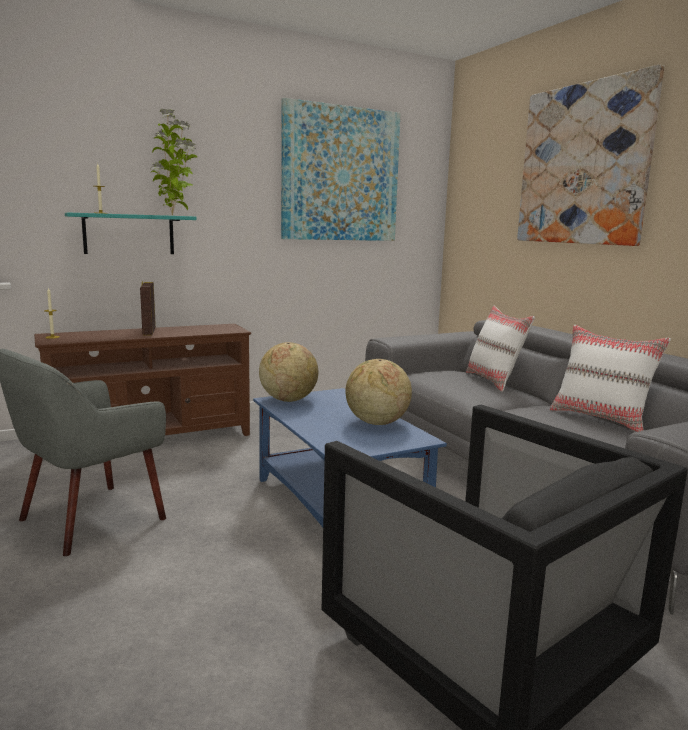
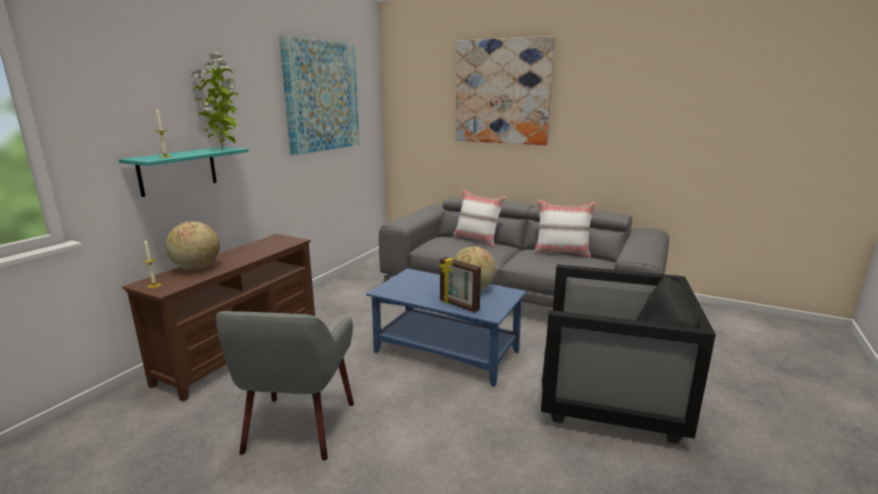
camera: 35 degrees left, 5 degrees up
picture frame [140,281,156,336] -> picture frame moved to [439,257,481,312]
globe [259,342,318,402] -> globe moved to [165,221,220,270]

